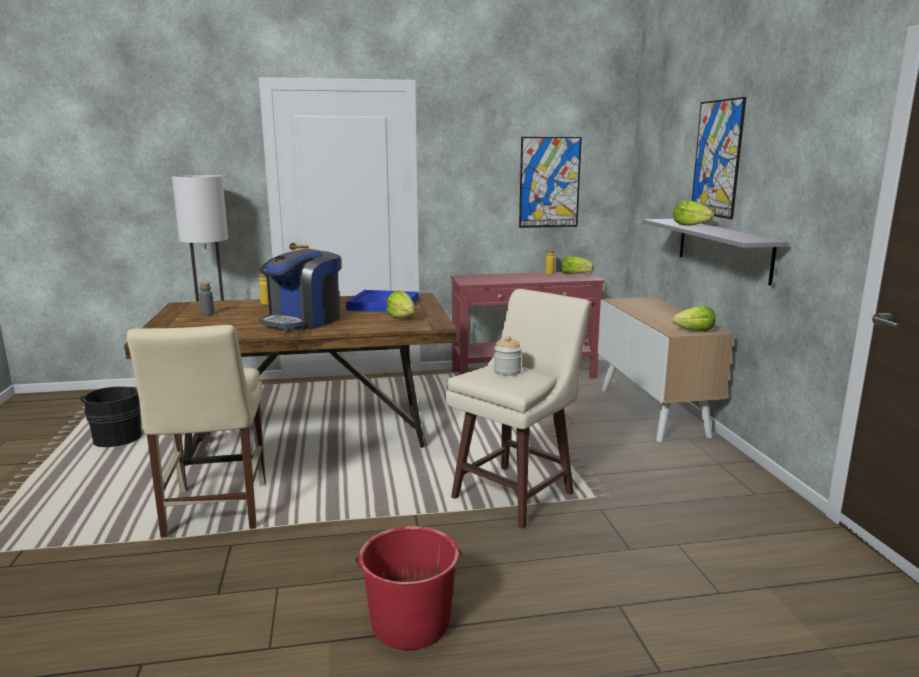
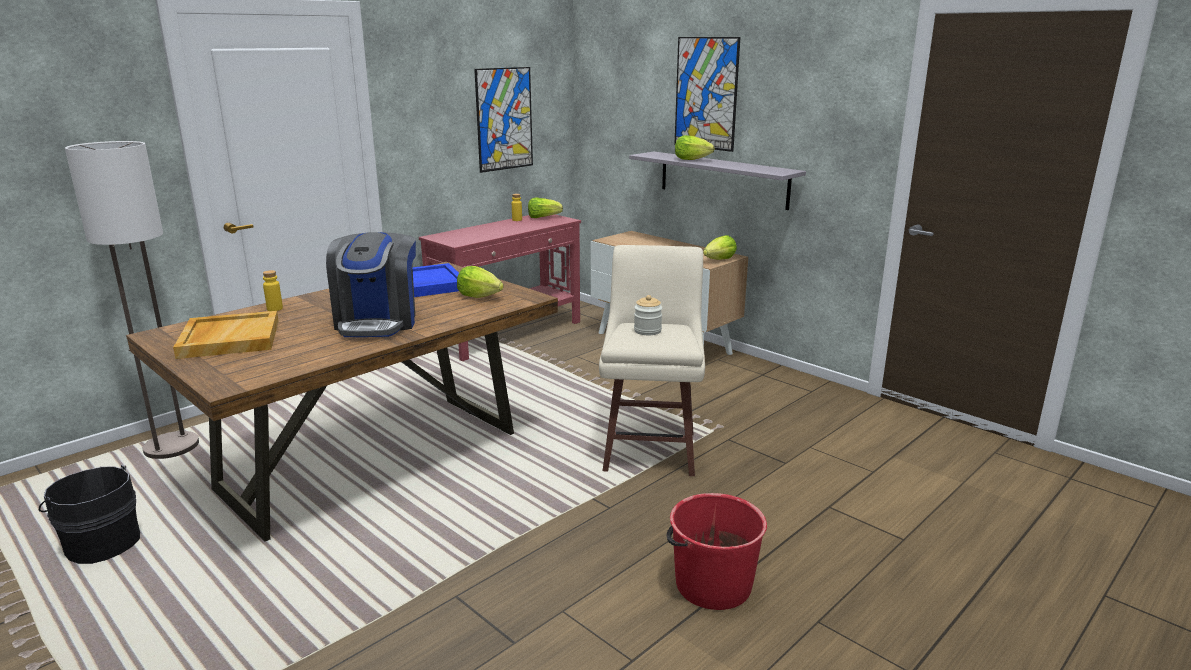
camera: 35 degrees left, 5 degrees up
beige chair [127,325,266,537] -> none
grey bottle [199,282,214,316] -> beige tray [173,311,279,359]

